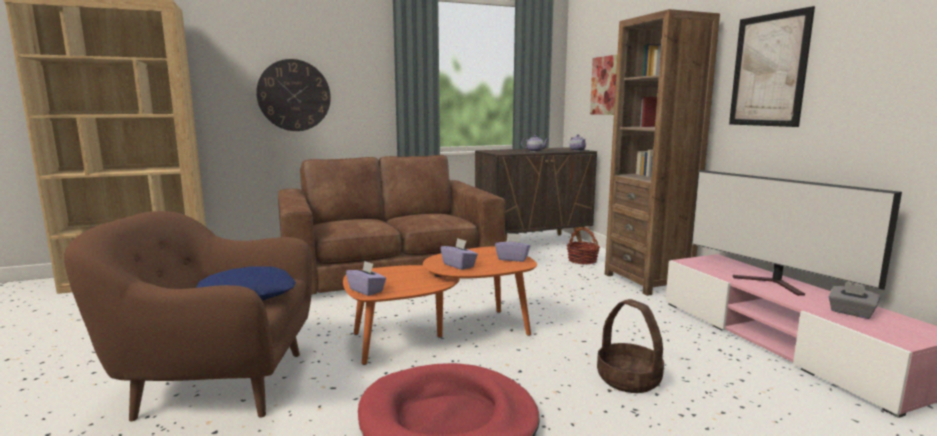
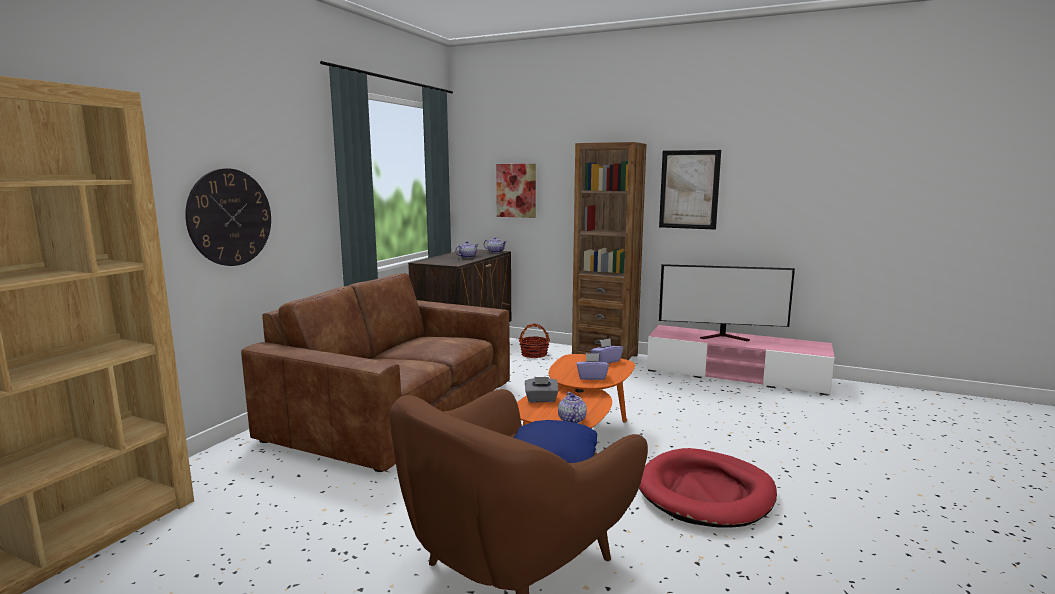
camera: 45 degrees left, 0 degrees up
purple tissue box [346,261,386,296] -> teapot [558,392,587,423]
basket [597,299,664,393] -> none
grey tissue box [829,283,880,319] -> grey tissue box moved to [525,377,558,403]

